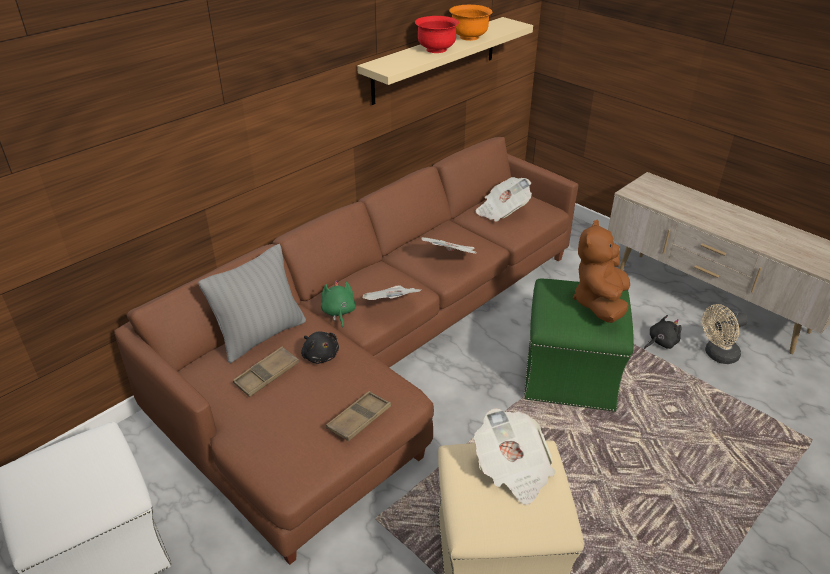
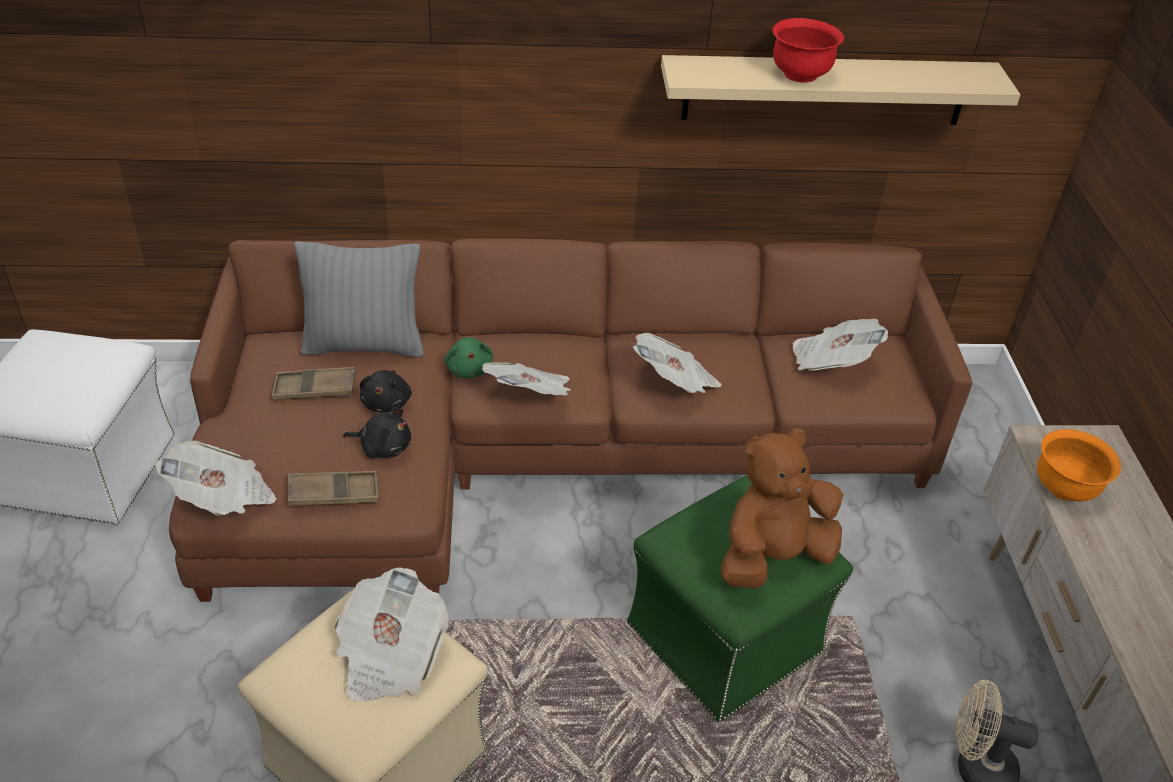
camera: 40 degrees right, 5 degrees up
green plush toy [321,280,356,328] -> green plush toy turned 135 degrees clockwise [444,337,493,378]
orange bowl [449,5,492,41] -> orange bowl moved to [1037,429,1121,501]
black plush toy [644,315,681,349] -> black plush toy moved to [343,408,411,458]
none -> newspaper [155,441,277,516]

